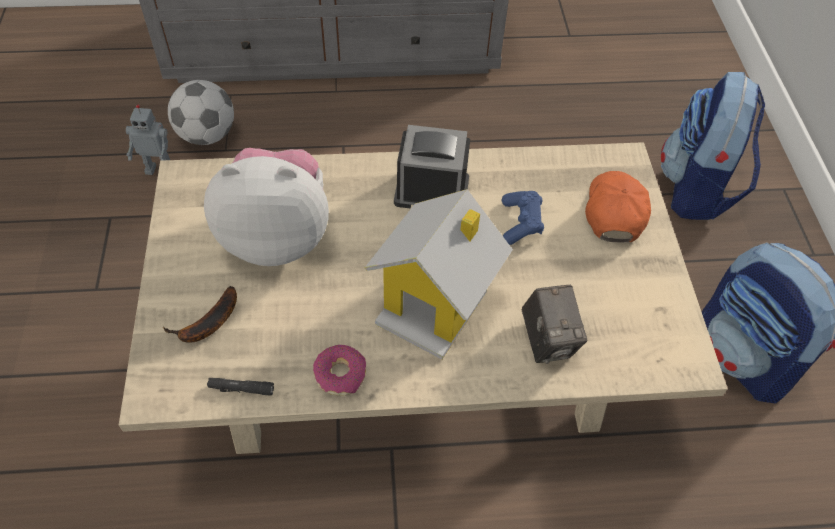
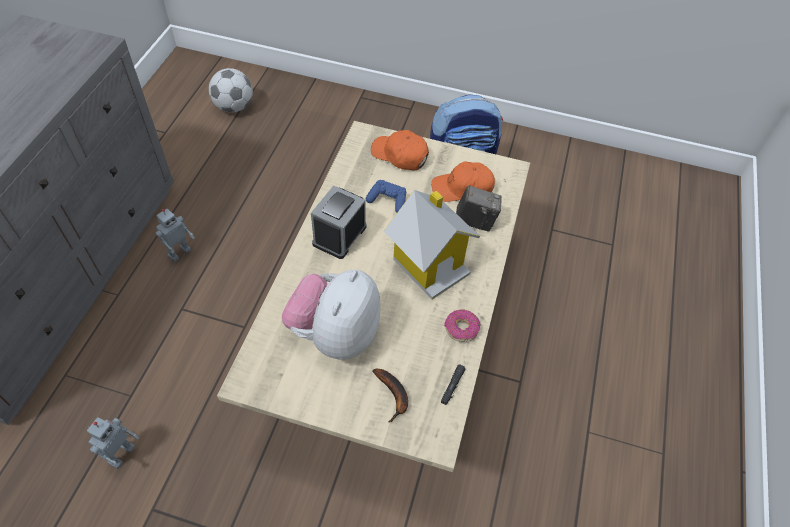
camera: 70 degrees left, 0 degrees up
football [168,80,234,145] -> football moved to [209,68,253,112]
backpack [661,72,765,220] -> none
none -> toy robot [155,208,195,262]
none -> orange cap [431,161,495,202]

